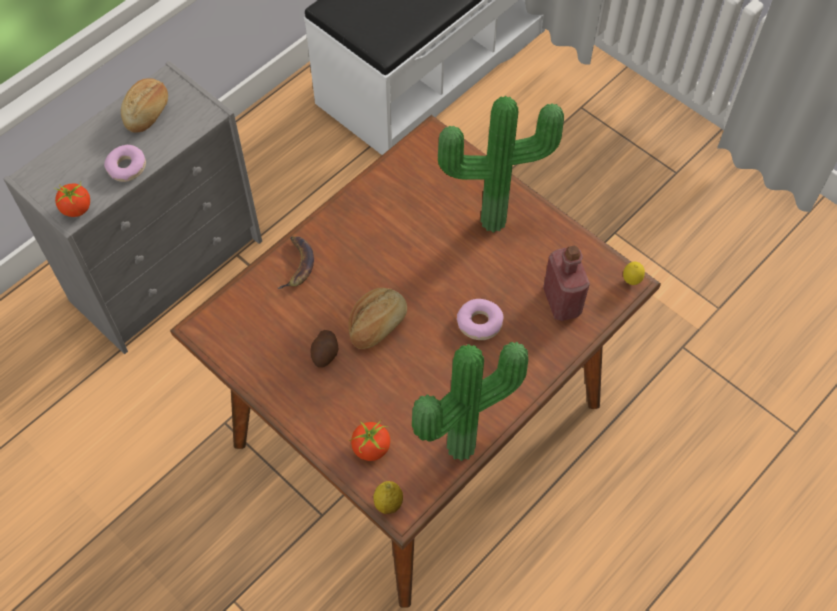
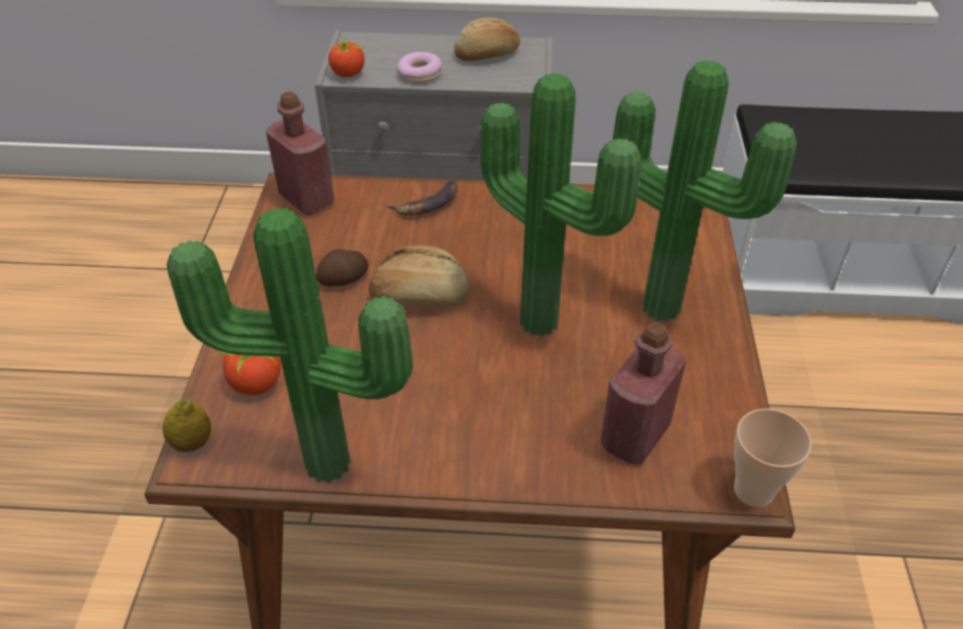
camera: 50 degrees right, 15 degrees down
donut [457,299,504,340] -> none
lemon [623,262,645,285] -> cup [734,409,812,507]
none -> red bottle [266,91,334,215]
none -> potted plant [480,74,641,337]

